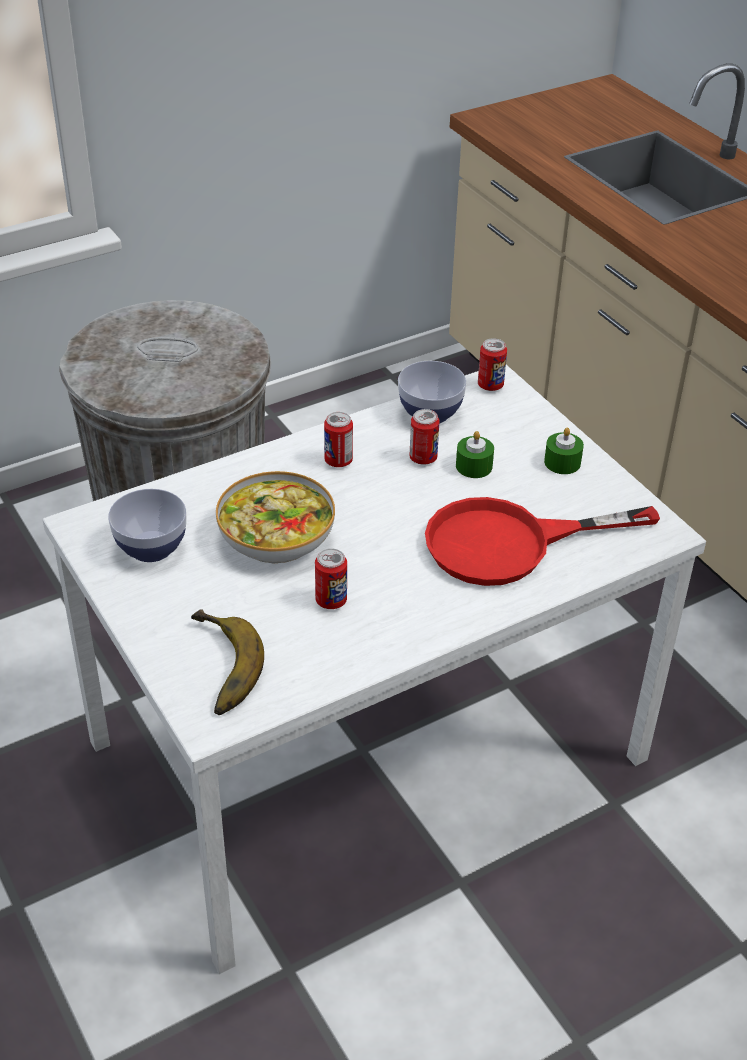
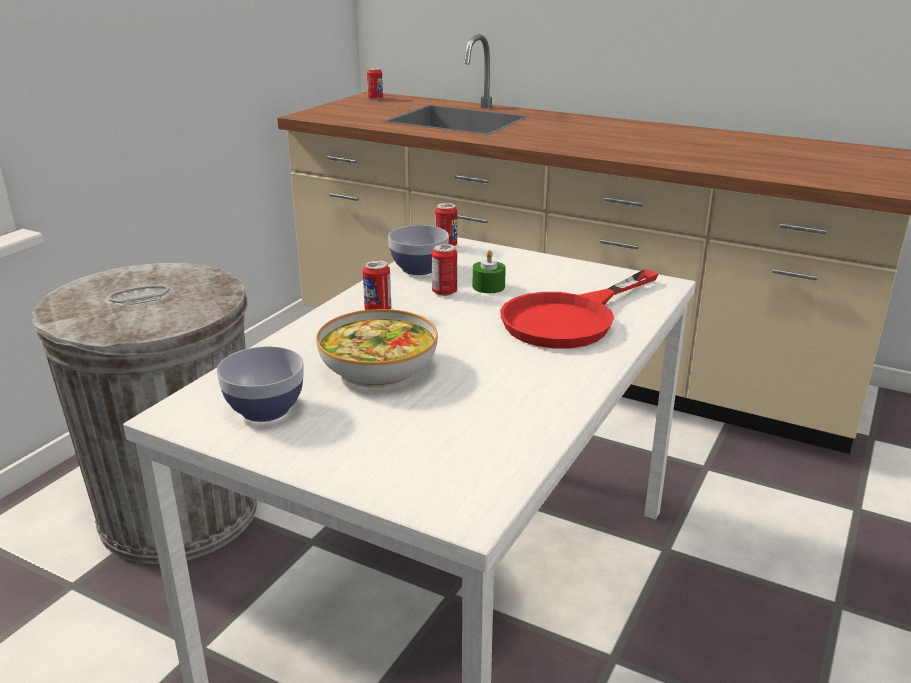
camera: 30 degrees left, 15 degrees down
banana [191,609,264,715] -> none
can [315,549,347,609] -> can moved to [367,68,383,100]
green candle [544,427,584,474] -> none

